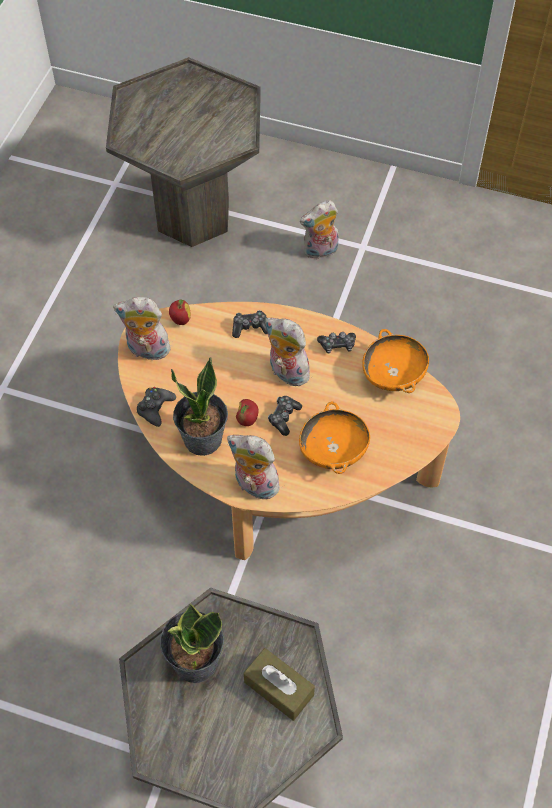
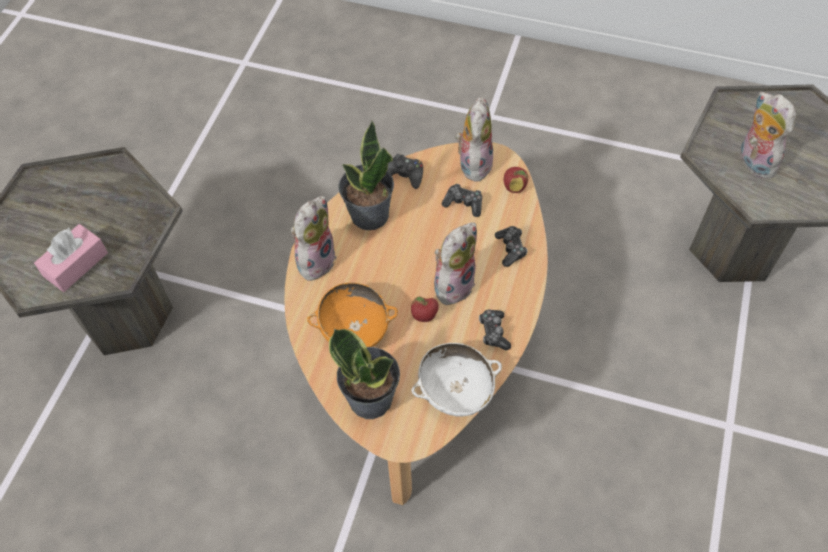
camera: 90 degrees right, 0 degrees up
potted plant [160,604,224,683] -> potted plant moved to [329,329,400,419]
apple [236,399,259,426] -> apple moved to [411,296,439,322]
brown tissue box [244,648,315,721] -> pink tissue box [34,224,108,292]
game controller [268,396,302,436] -> game controller moved to [442,184,482,217]
plush toy [300,201,339,260] -> plush toy moved to [740,92,796,179]
orange bowl [362,329,429,393] -> white bowl [411,343,502,417]

